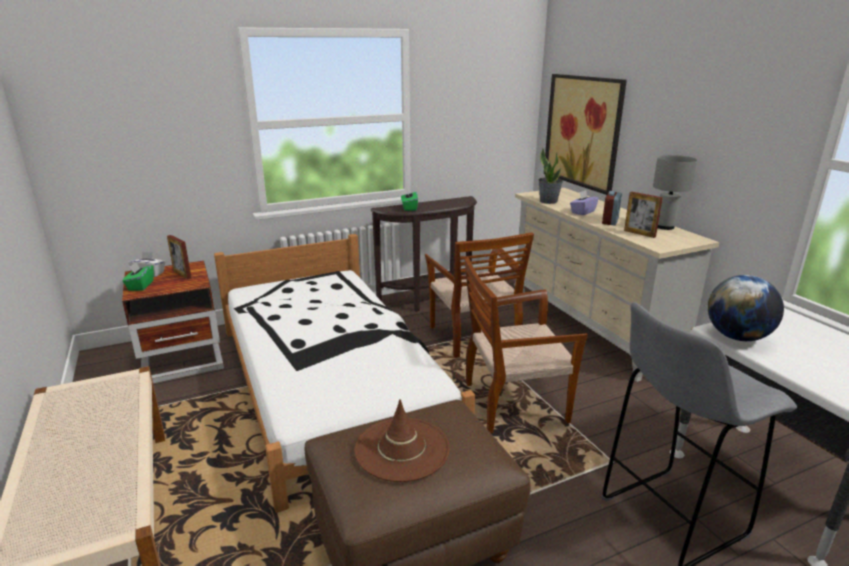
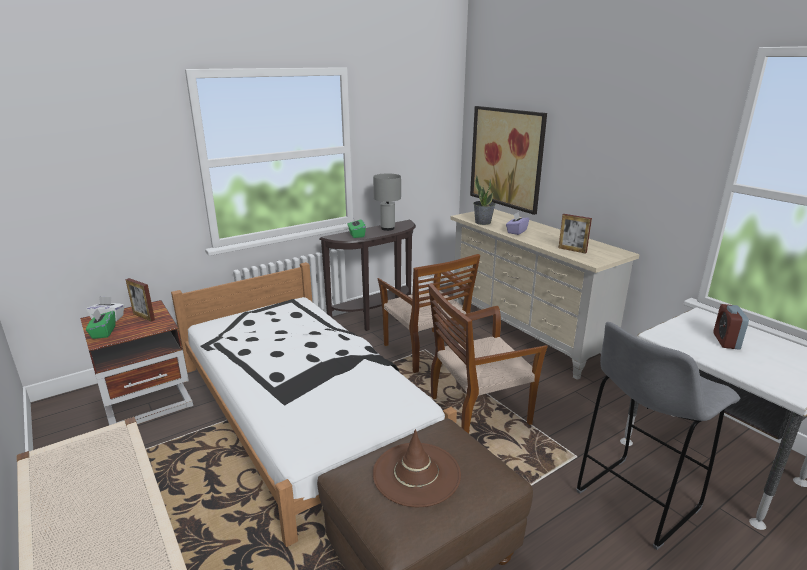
camera: 10 degrees left, 0 degrees up
alarm clock [602,191,622,226] -> alarm clock moved to [713,304,749,350]
grey table lamp [653,155,697,230] -> grey table lamp moved to [373,173,401,231]
globe [708,275,784,341] -> none

